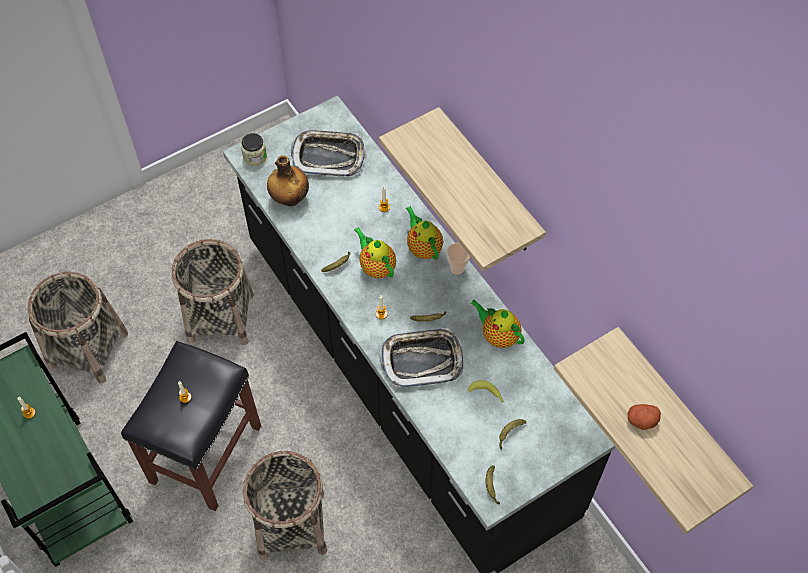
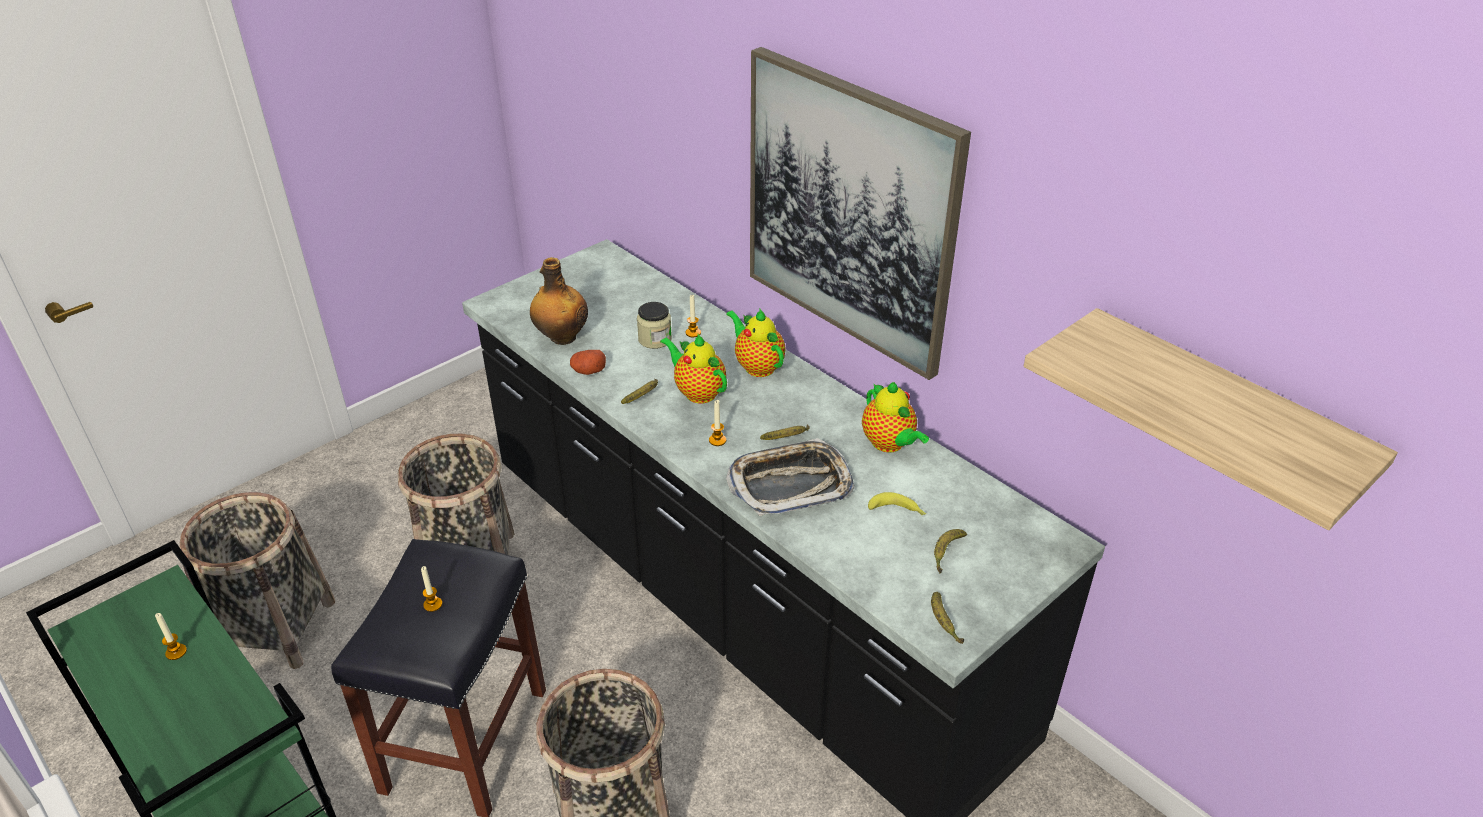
camera: 10 degrees left, 20 degrees down
jar [241,133,267,166] -> jar moved to [637,302,672,349]
tray [291,130,366,177] -> none
shelf [379,107,546,272] -> picture [750,47,971,380]
cup [447,243,470,275] -> none
teapot [470,300,525,348] -> teapot turned 150 degrees counterclockwise [862,382,929,452]
potato [628,404,661,430] -> potato moved to [570,350,606,375]

